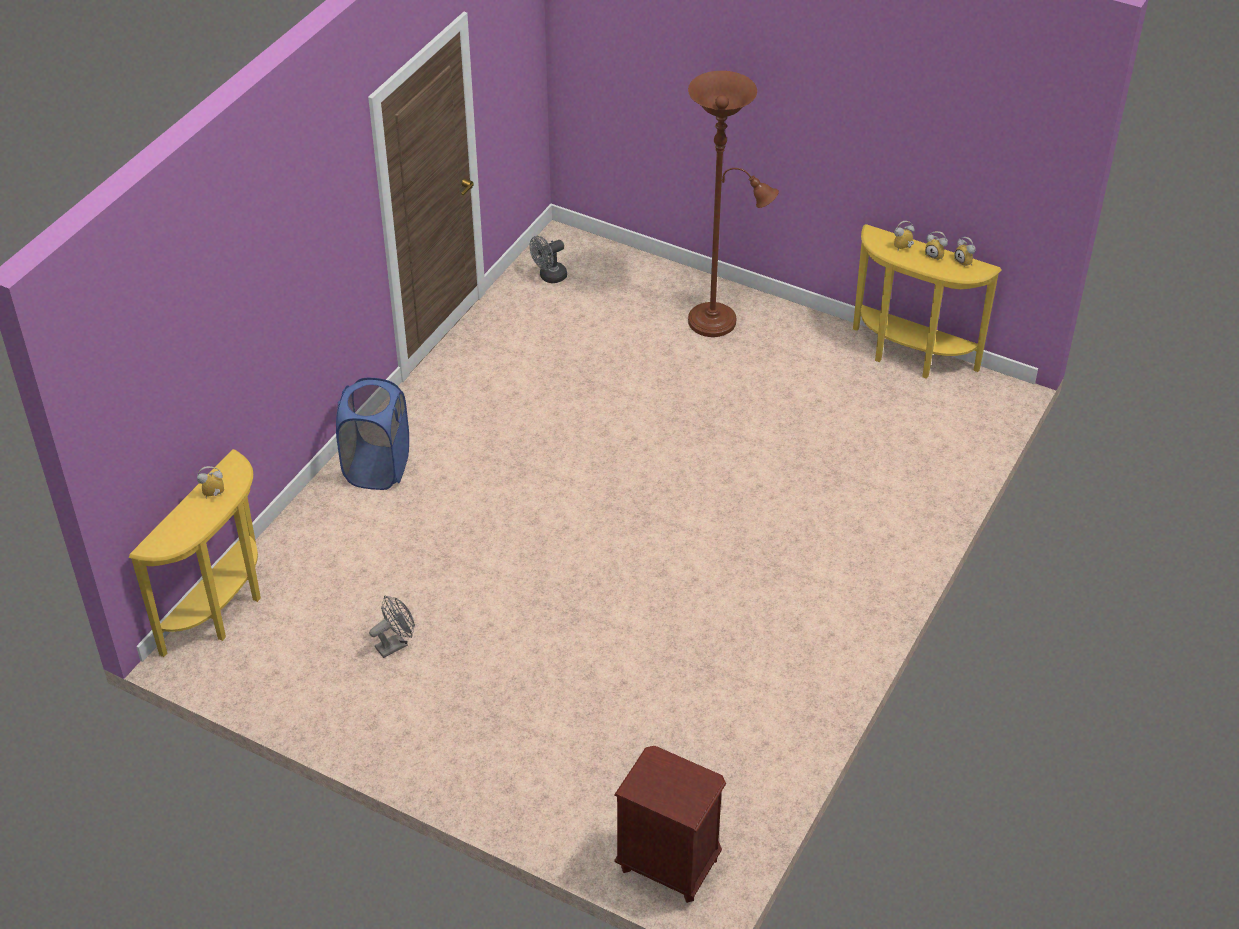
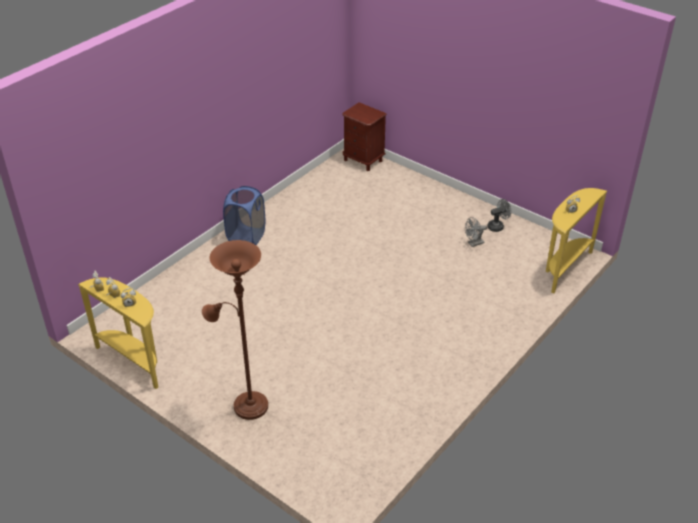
camera: 170 degrees left, 5 degrees down
blue laundry basket [336,378,409,490] -> blue laundry basket moved to [223,186,265,245]
grey fan [530,236,567,283] -> grey fan moved to [487,199,511,232]

